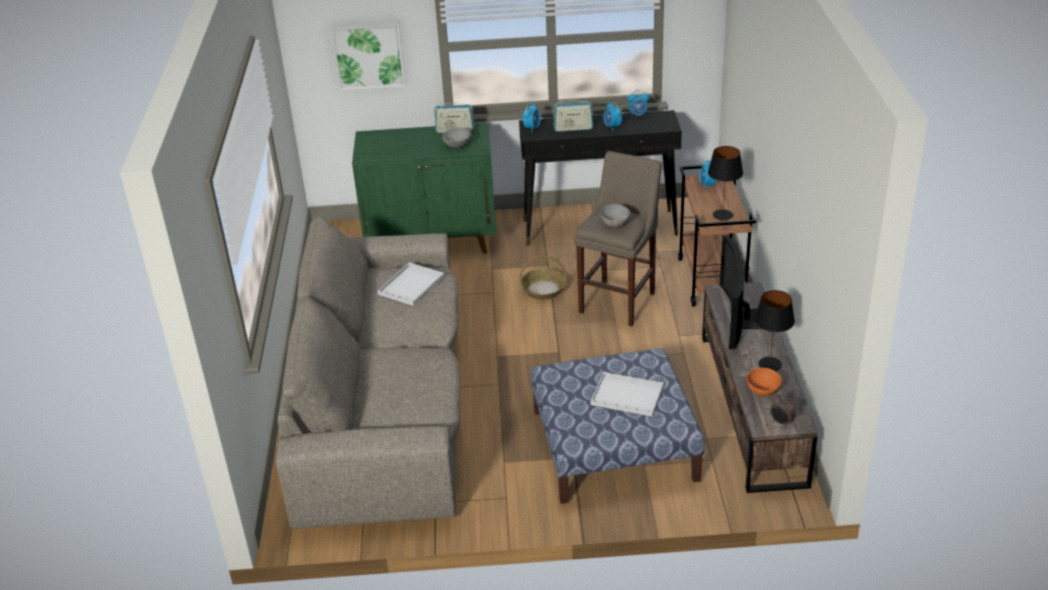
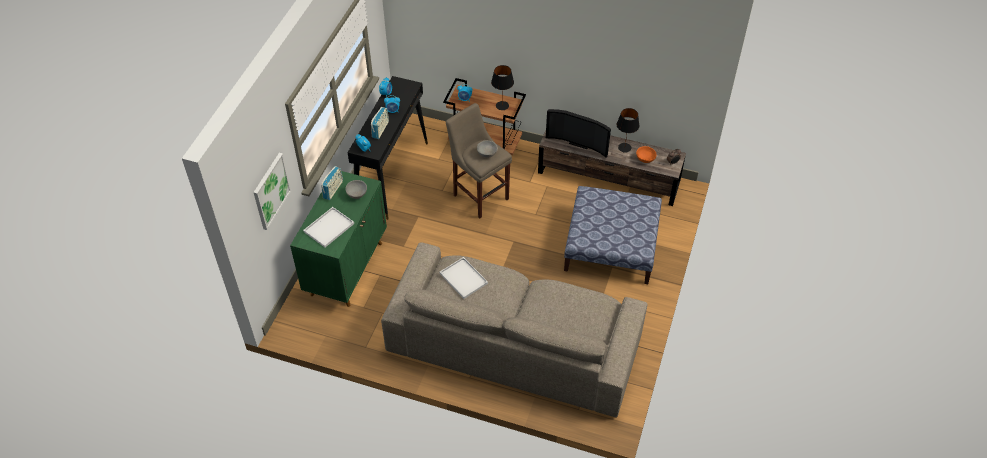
camera: 70 degrees left, 15 degrees up
basket [519,256,566,299] -> none
white tray [591,372,664,416] -> white tray moved to [303,207,354,247]

